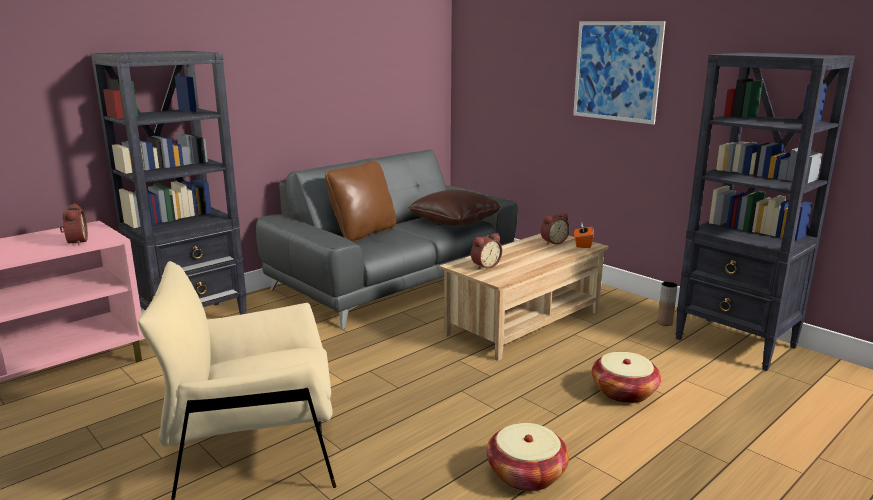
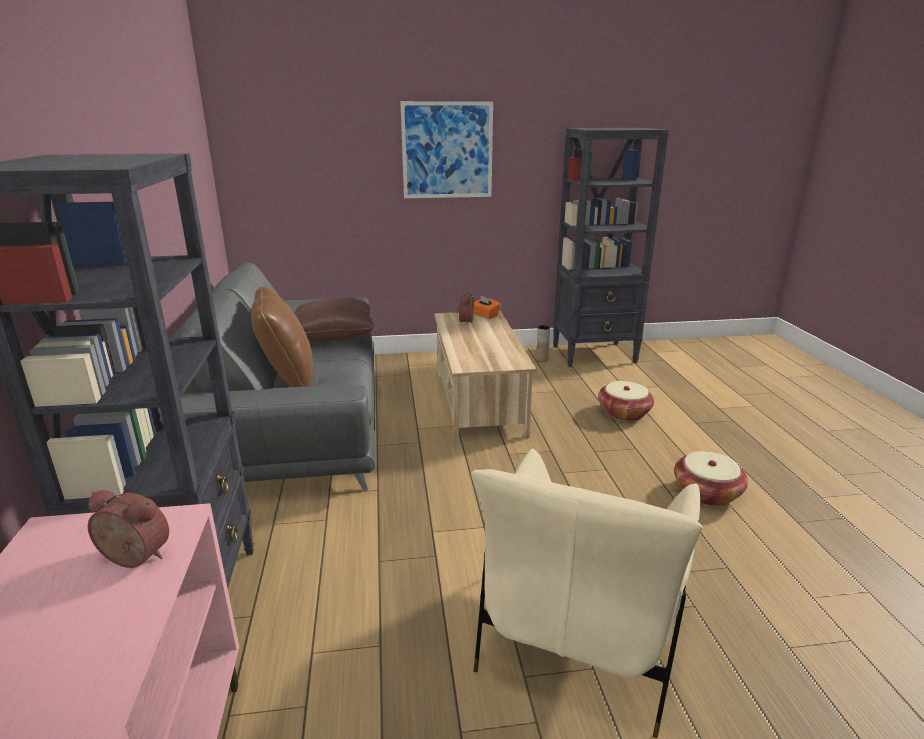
camera: 55 degrees left, 5 degrees up
alarm clock [471,233,502,270] -> none

